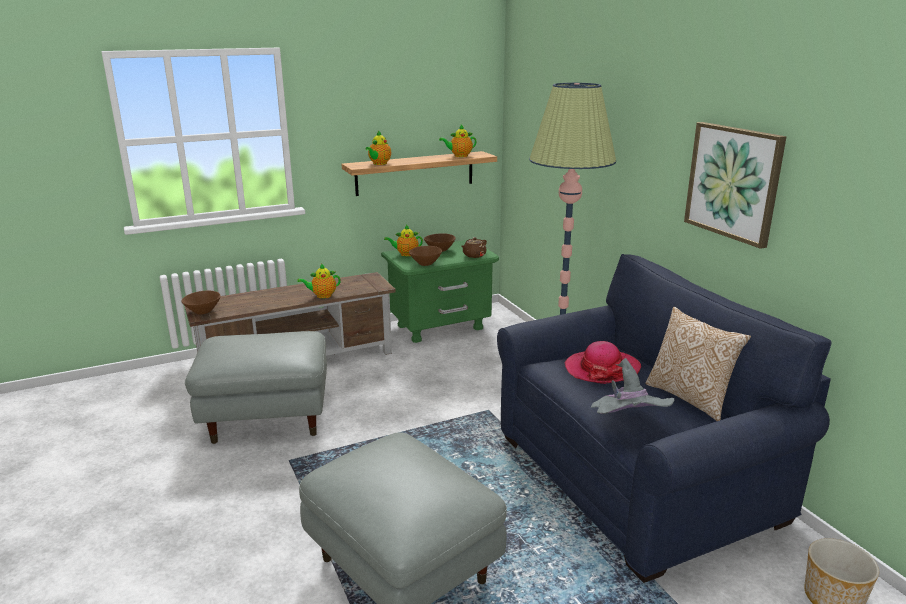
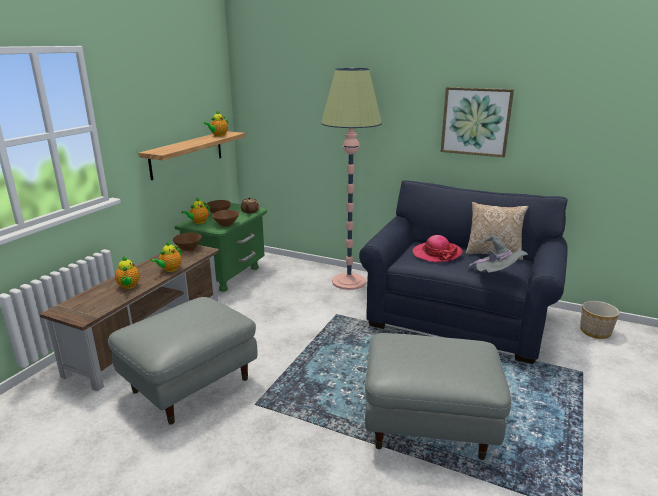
camera: 40 degrees left, 0 degrees up
brown bowl [182,291,221,315] -> brown bowl moved to [173,233,202,251]
teapot [366,130,391,165] -> teapot moved to [115,256,140,289]

